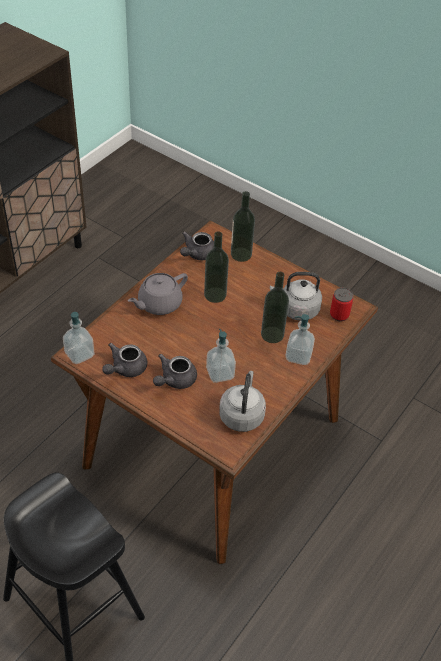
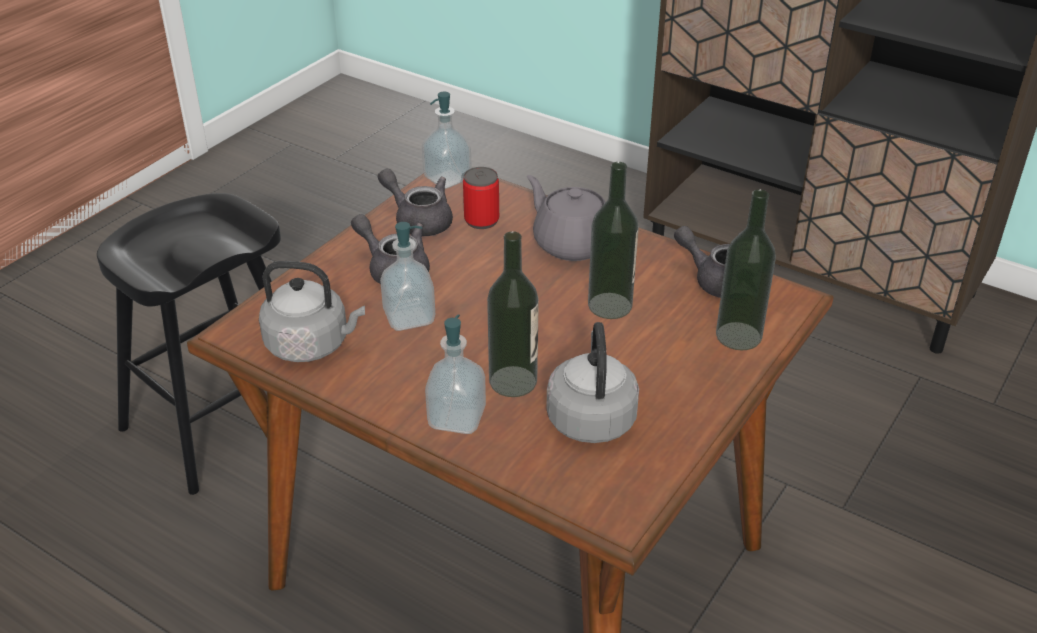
camera: 90 degrees right, 10 degrees down
can [330,288,353,321] -> can moved to [463,167,499,229]

